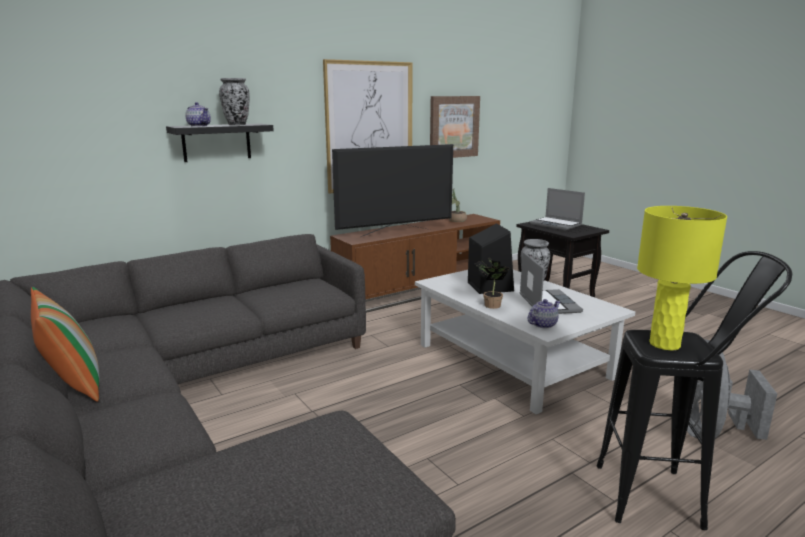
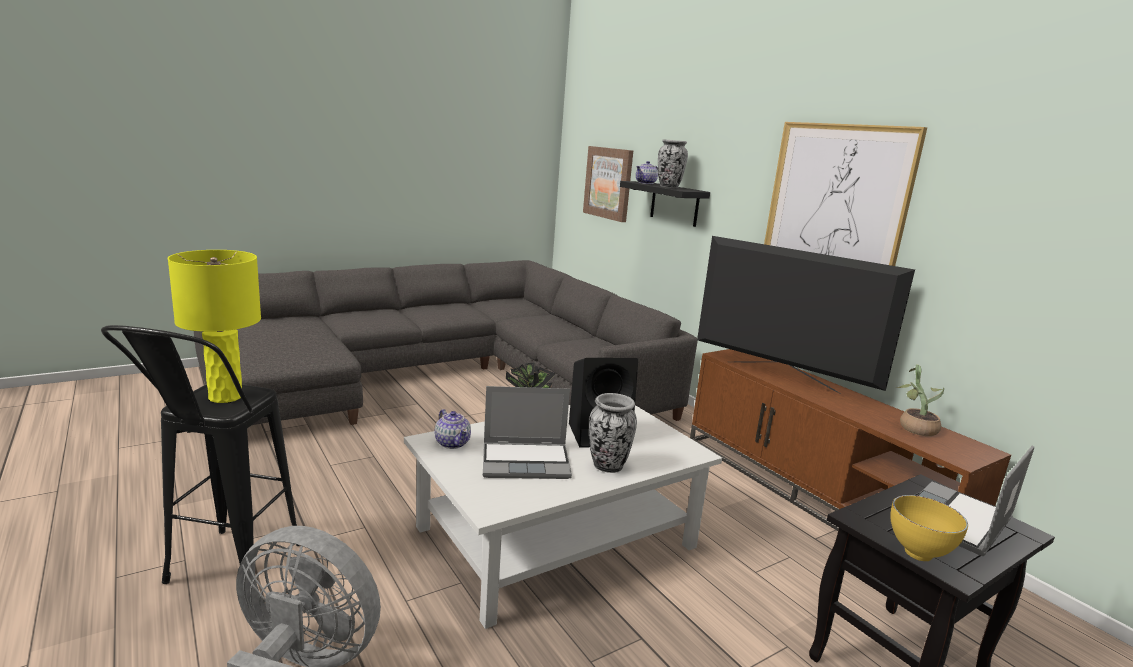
camera: 90 degrees right, 0 degrees up
pillow [31,287,99,402] -> none
television [332,144,453,237] -> television turned 150 degrees clockwise [697,236,915,394]
picture [430,96,480,158] -> picture moved to [583,146,633,222]
none -> yellow bowl [890,495,968,561]

